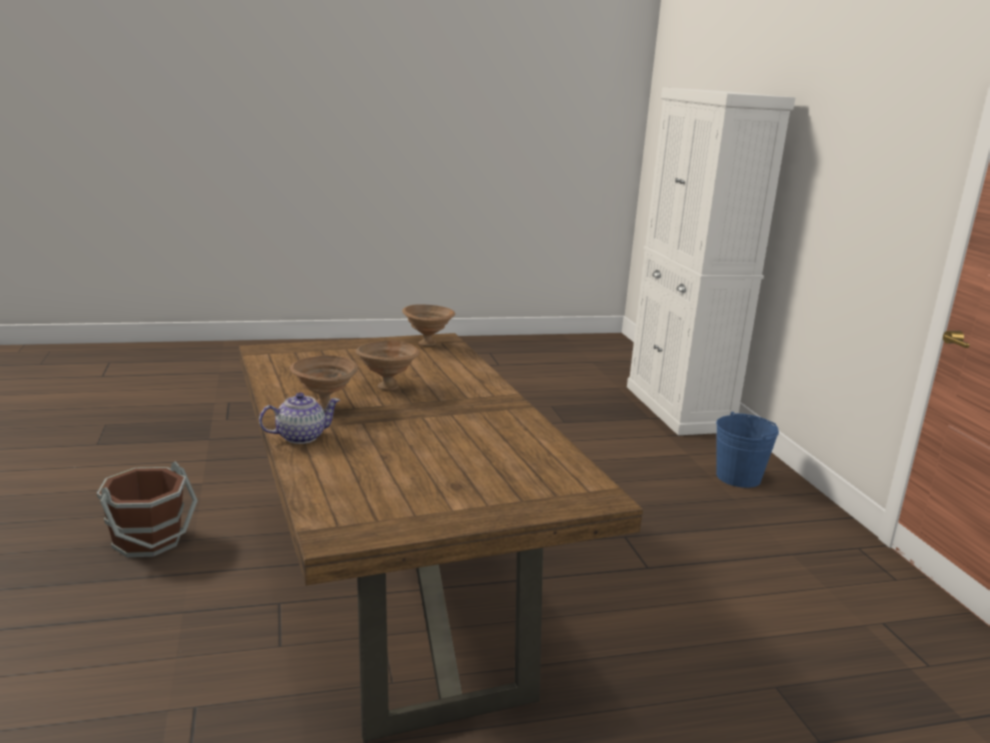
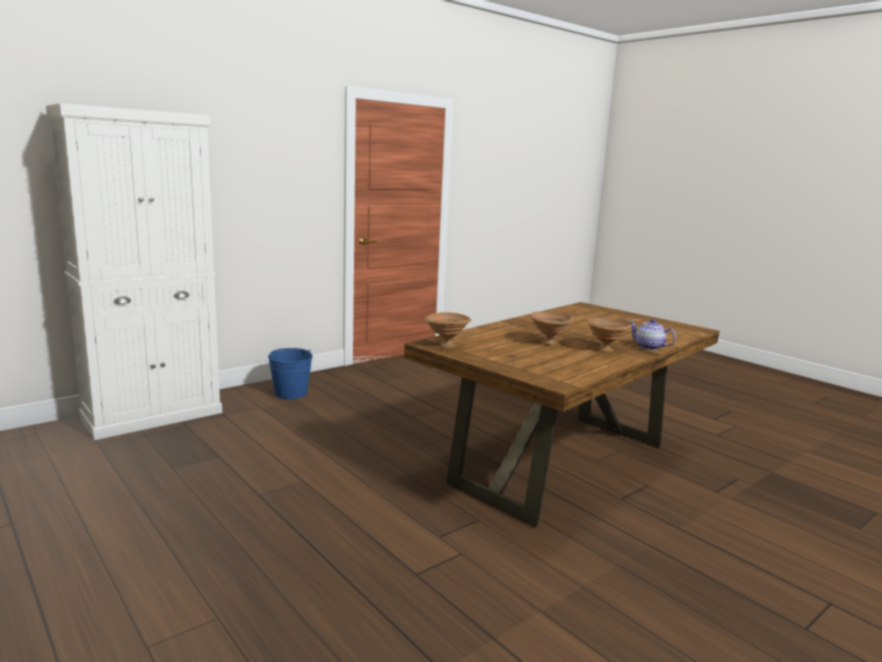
camera: 115 degrees left, 5 degrees down
brown bucket [96,461,198,557] -> none

